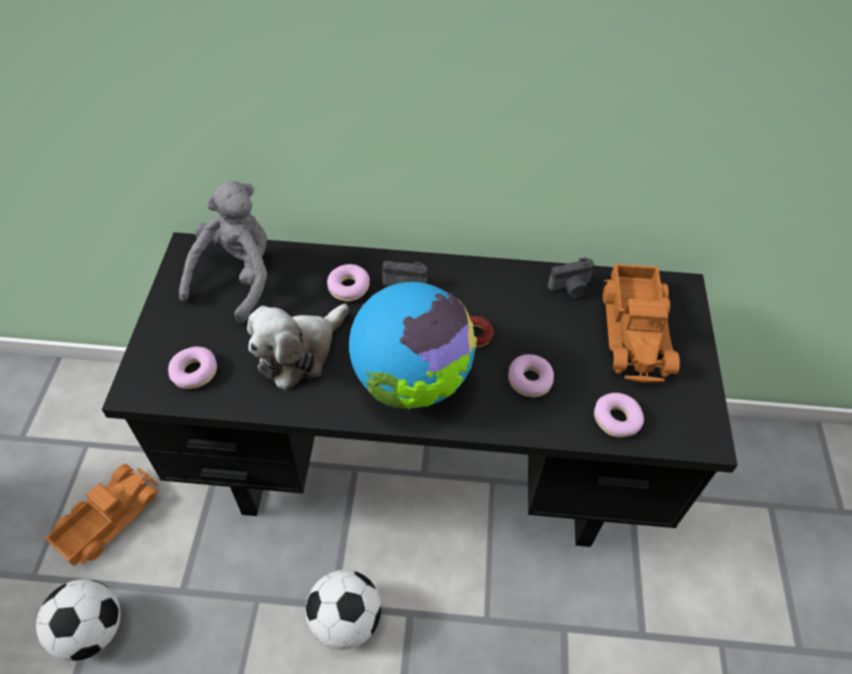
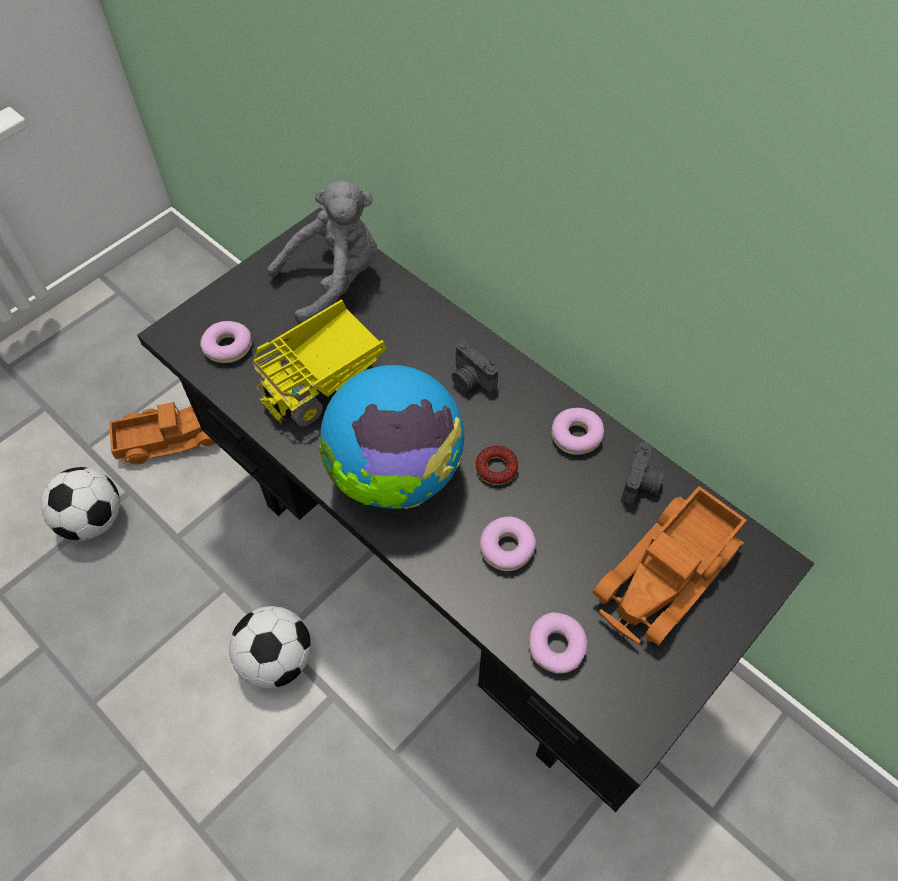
camera: 40 degrees right, 5 degrees up
plush toy [247,304,349,390] -> toy truck [253,299,387,427]
donut [327,264,370,301] -> donut moved to [552,408,604,455]
camera [548,257,595,299] -> camera turned 90 degrees counterclockwise [621,441,665,505]

